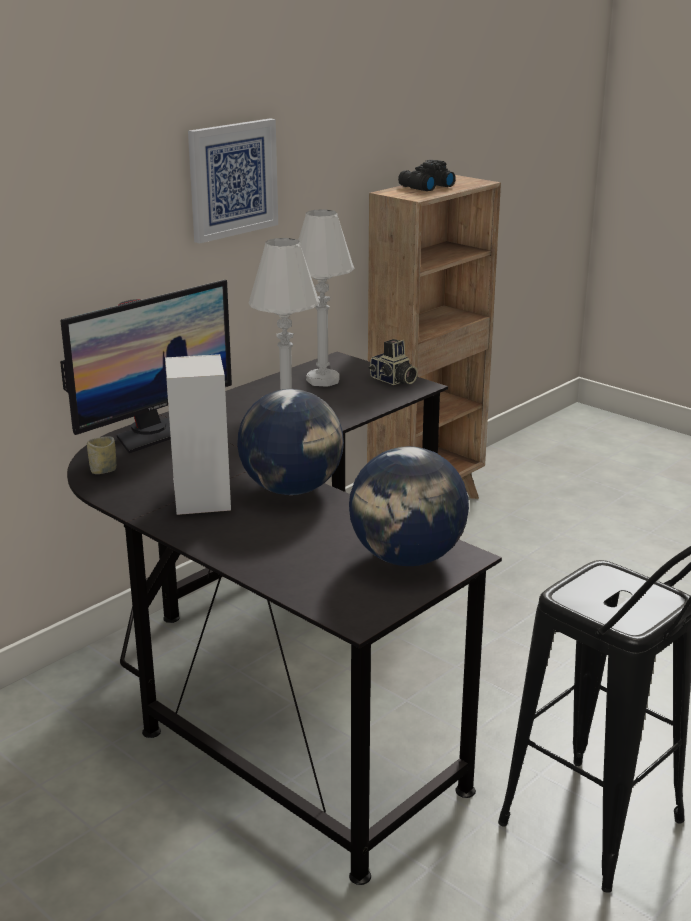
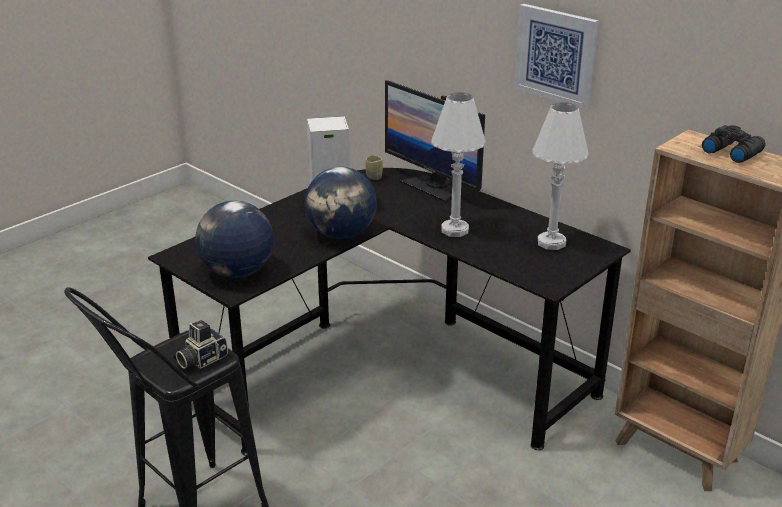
camera: 90 degrees right, 5 degrees up
camera [368,339,418,385] -> camera moved to [176,320,228,369]

